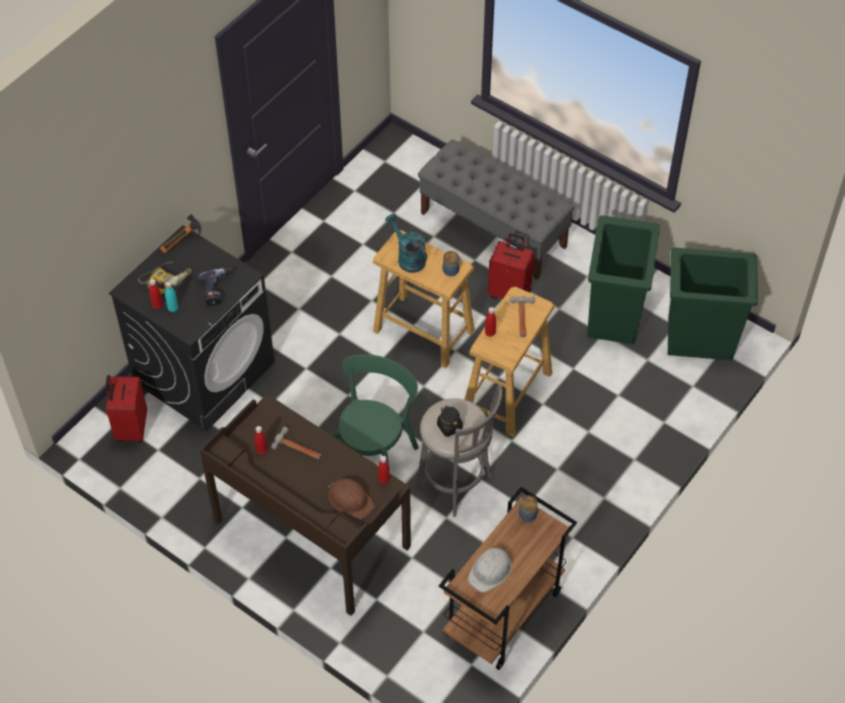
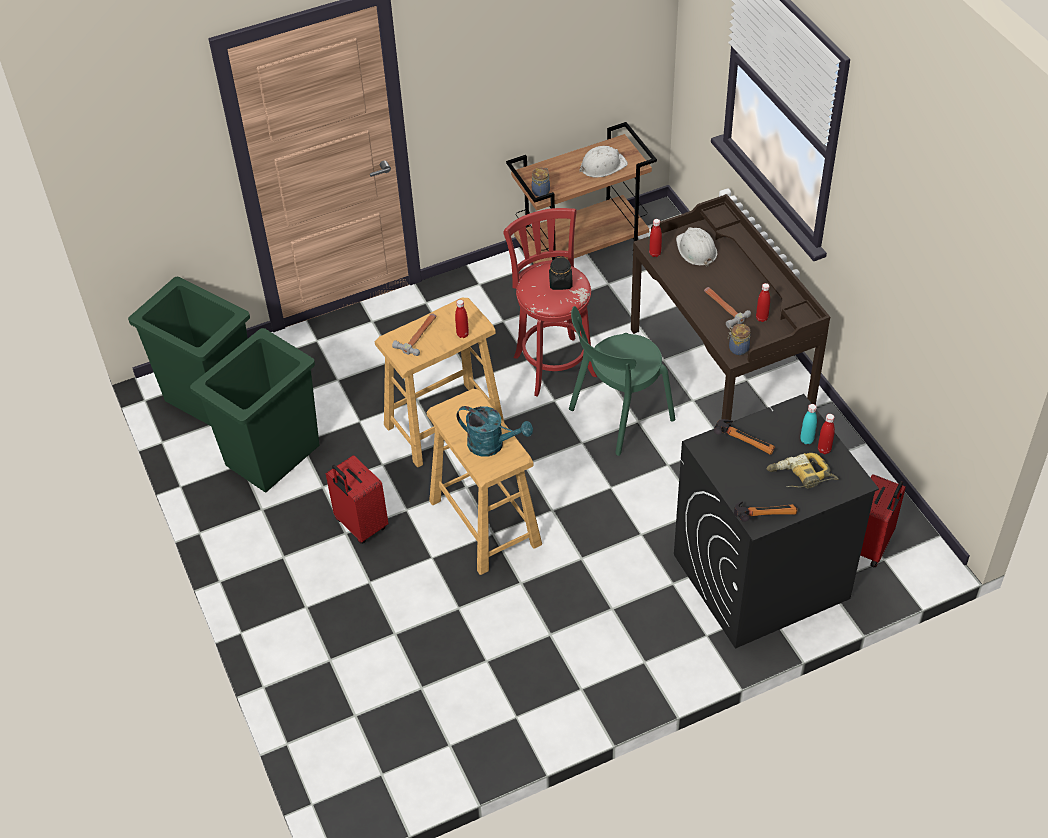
camera: 150 degrees left, 5 degrees down
power drill [198,268,234,306] -> hammer [714,419,775,455]
brown hard hat [328,478,375,519] -> white hard hat [676,227,717,267]
turquoise watering can [385,213,427,273] -> turquoise watering can turned 60 degrees counterclockwise [457,406,533,457]
grey stool [413,384,503,517] -> red stool [503,208,597,396]
grey bench [418,139,575,280] -> none
jar [443,251,461,276] -> jar moved to [728,324,750,355]

